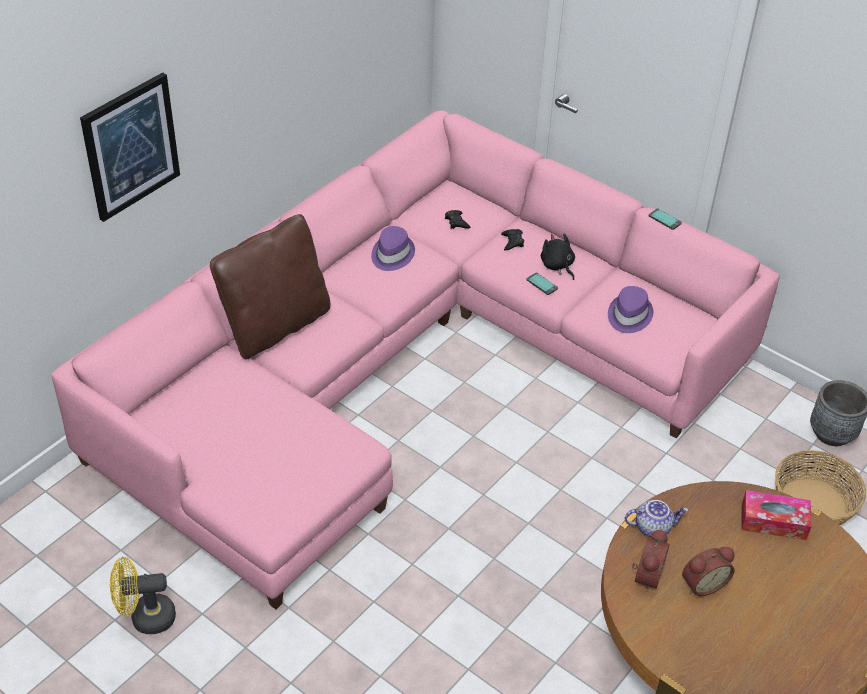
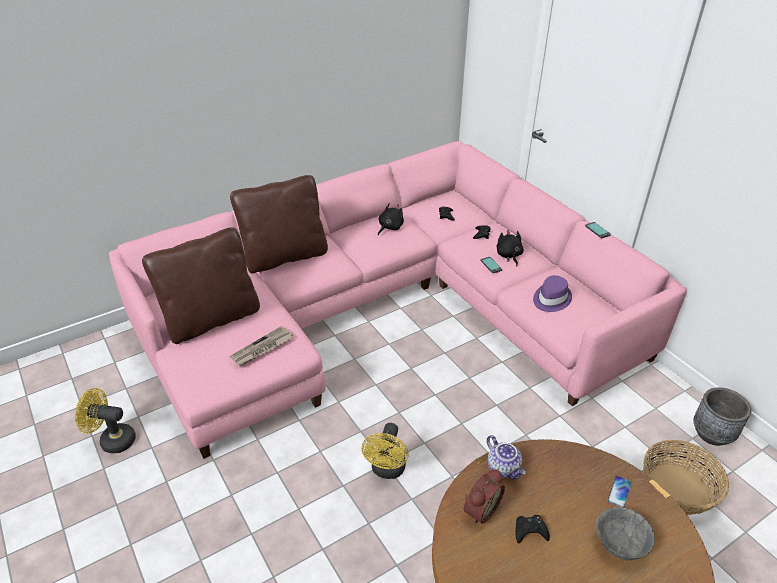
camera: 20 degrees right, 5 degrees down
picture [80,72,180,222] -> none
purple hat [371,226,415,271] -> black plush toy [378,203,404,235]
teapot [625,500,688,537] -> teapot turned 45 degrees clockwise [487,435,526,480]
alarm clock [682,547,734,596] -> black game controller [516,515,550,544]
tissue box [741,490,812,540] -> phone [607,476,632,508]
none -> brown pillow [142,227,260,344]
none -> newspaper [230,326,293,366]
none -> yellow fan [362,423,408,479]
none -> grey bowl [596,508,655,560]

